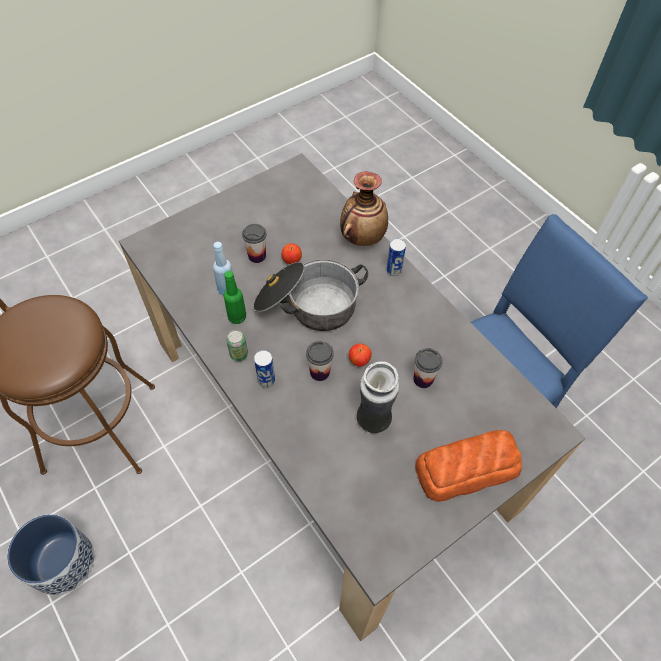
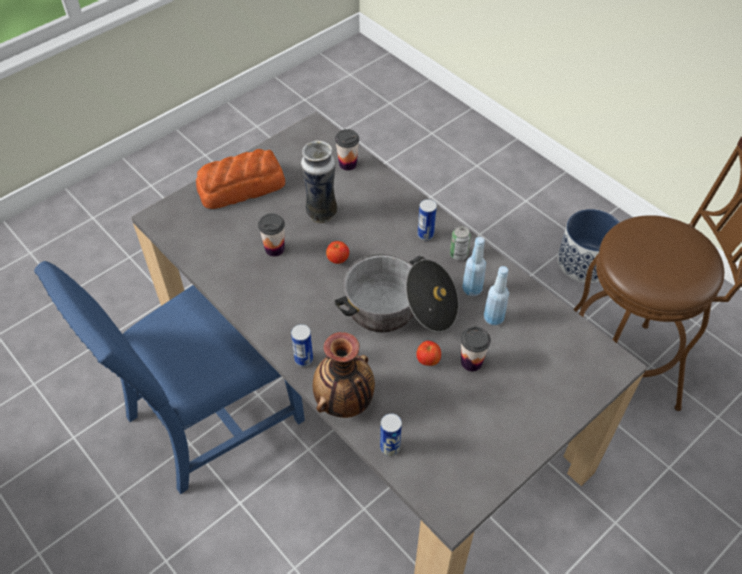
camera: 175 degrees right, 5 degrees down
green bottle [223,271,246,324] -> blue bottle [462,237,486,296]
cup [306,341,334,381] -> cup moved to [335,129,359,171]
none -> can [380,413,402,456]

